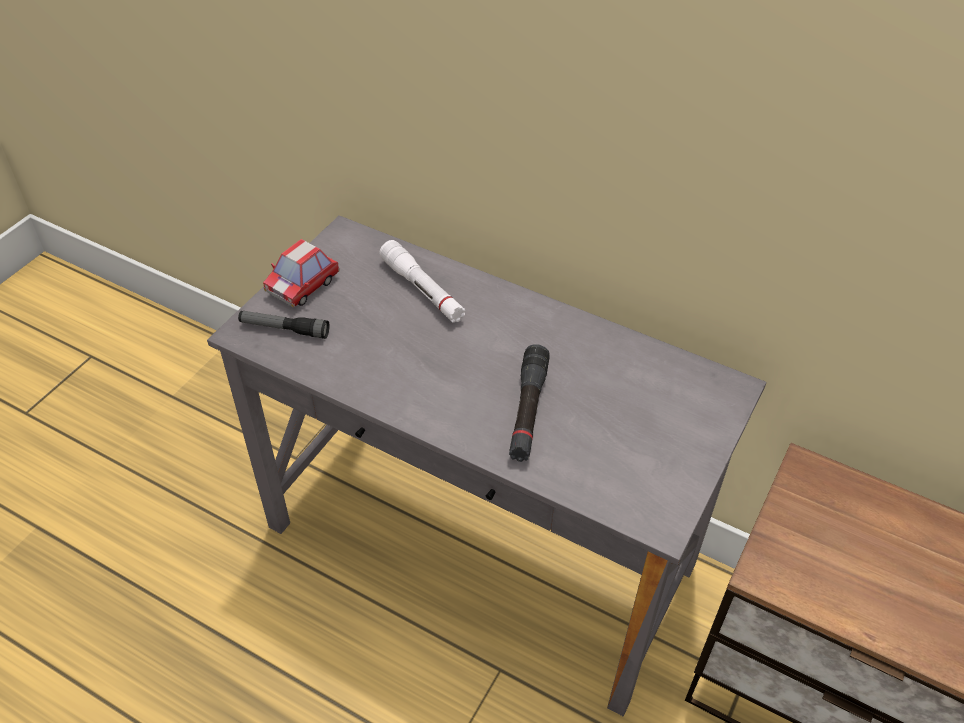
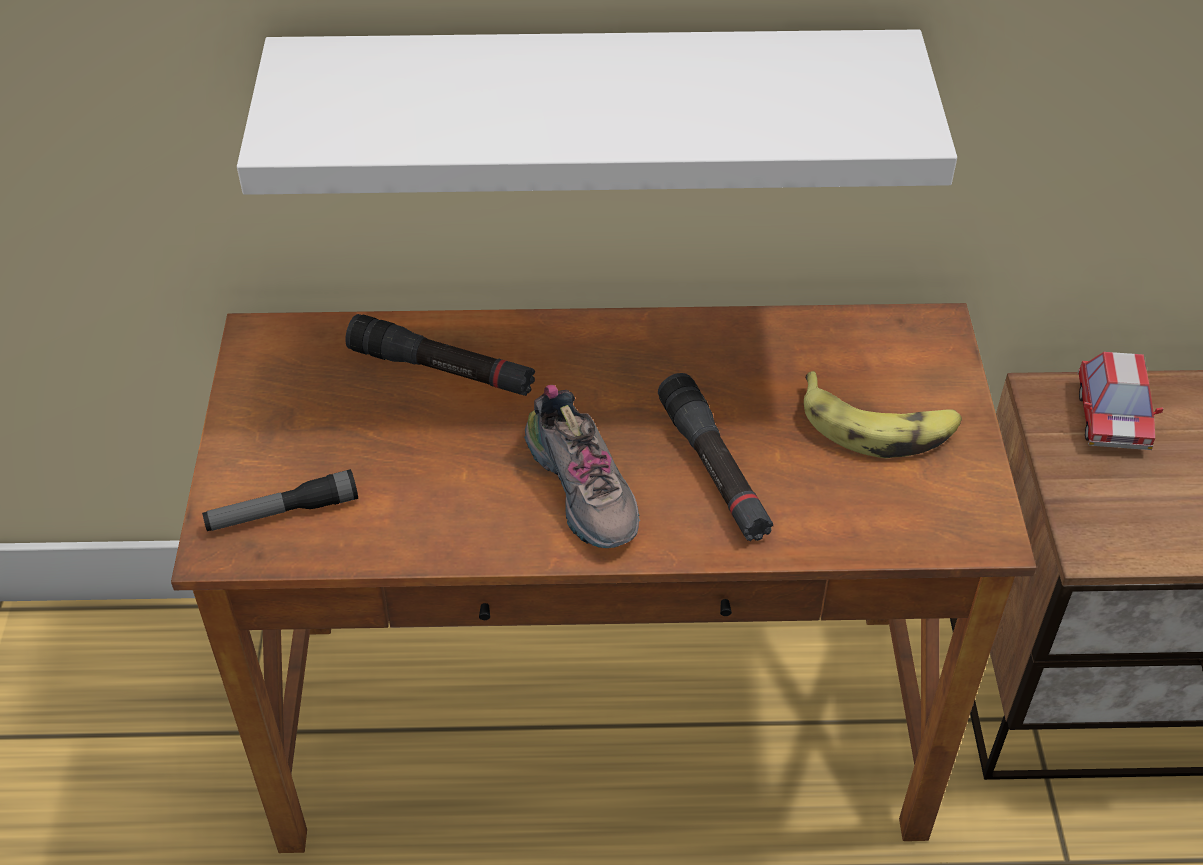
camera: 30 degrees left, 0 degrees up
grey desk [207,215,767,716] -> brown desk [171,303,1037,853]
toy car [263,239,340,307] -> toy car moved to [1077,352,1164,450]
white flashlight [379,240,465,323] -> black flashlight [345,314,535,396]
none -> white shelf [237,29,957,195]
none -> shoe [524,385,640,548]
none -> banana [804,371,962,458]

